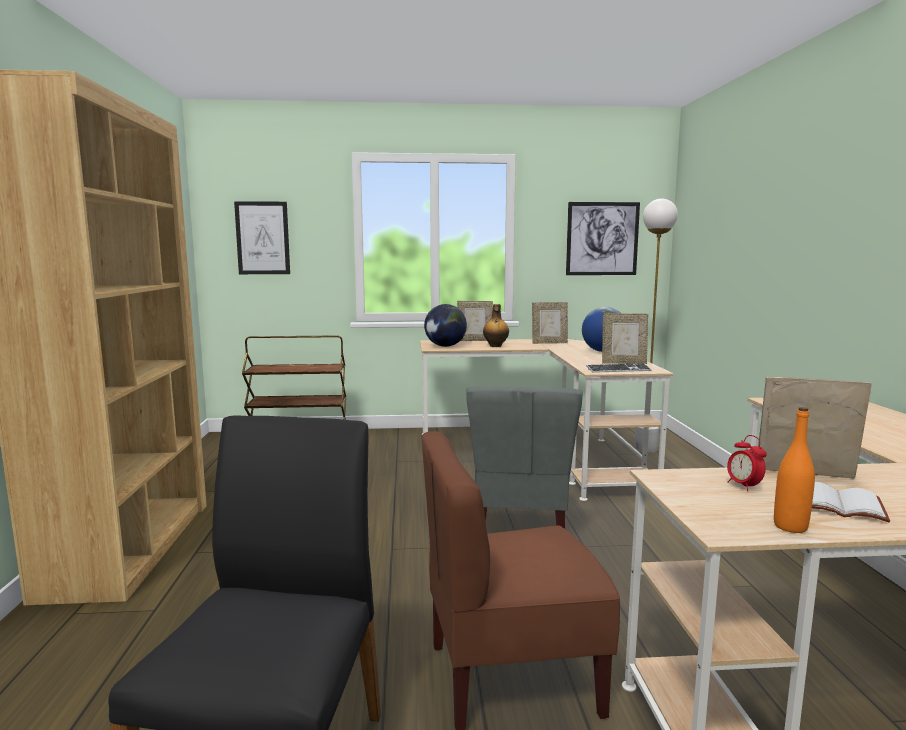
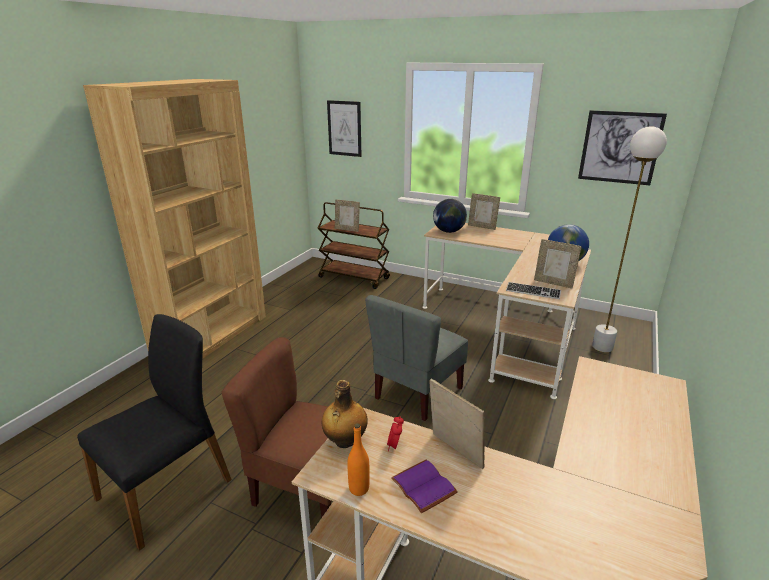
camera: 30 degrees right, 15 degrees up
bottle [483,304,509,347] -> bottle moved to [322,380,368,448]
picture frame [532,302,568,344] -> picture frame moved to [335,199,360,232]
white book [812,482,890,522] -> purple book [391,460,458,513]

